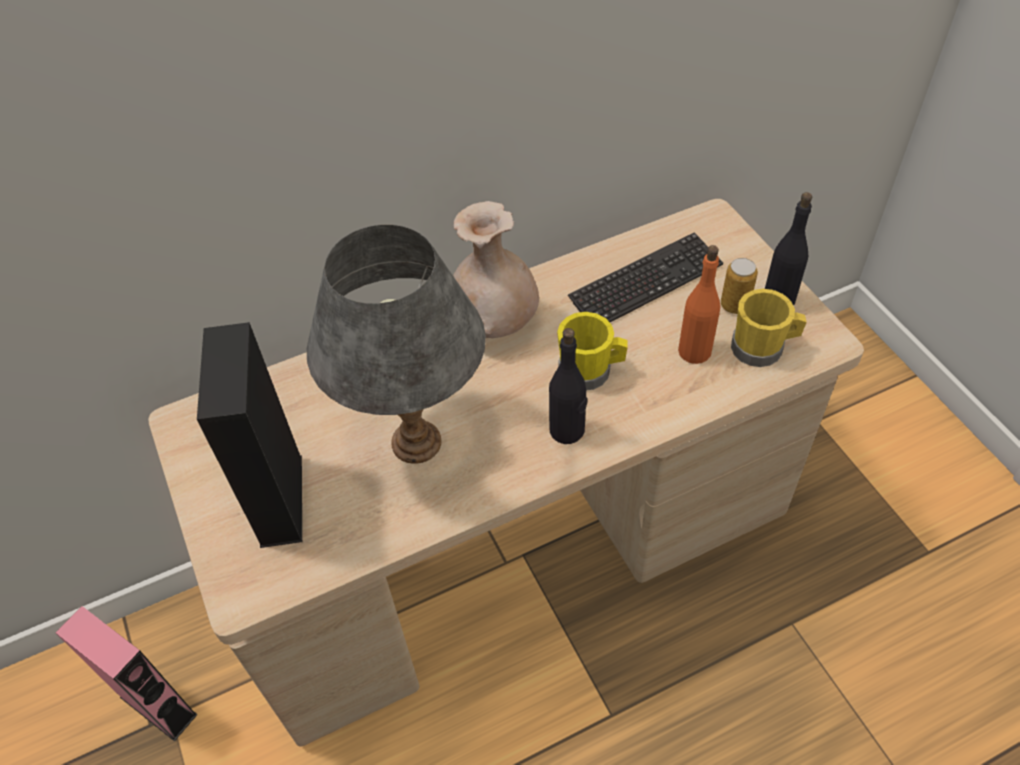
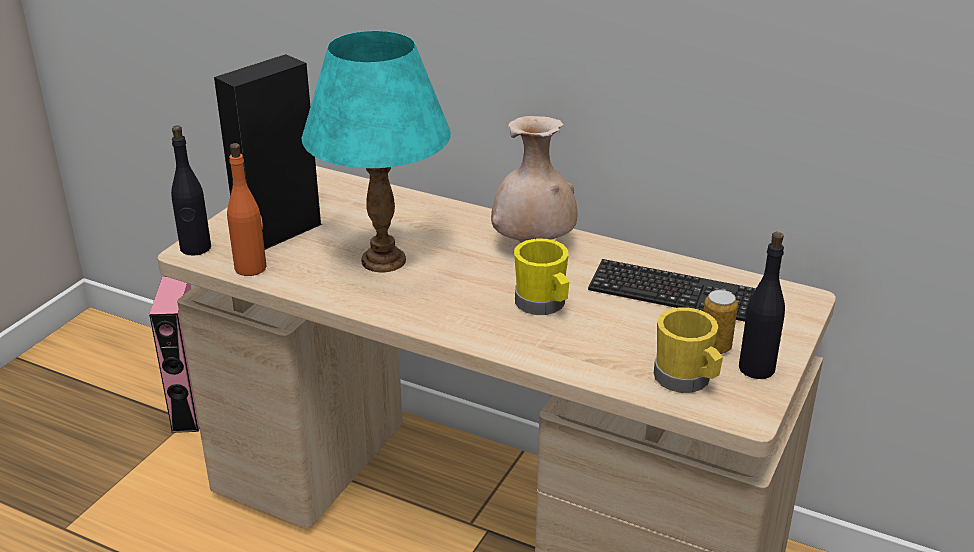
camera: 50 degrees right, 20 degrees down
grey table lamp [307,224,486,464] -> turquoise table lamp [301,31,451,272]
black bottle [549,328,588,444] -> black bottle moved to [171,126,211,256]
orange bottle [678,245,720,364] -> orange bottle moved to [227,143,267,276]

